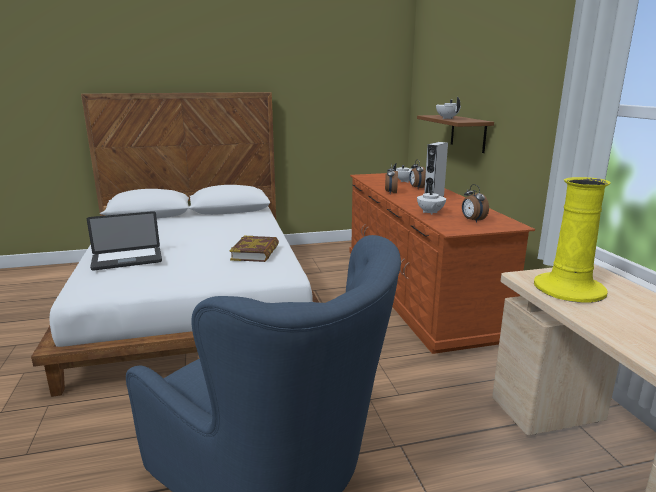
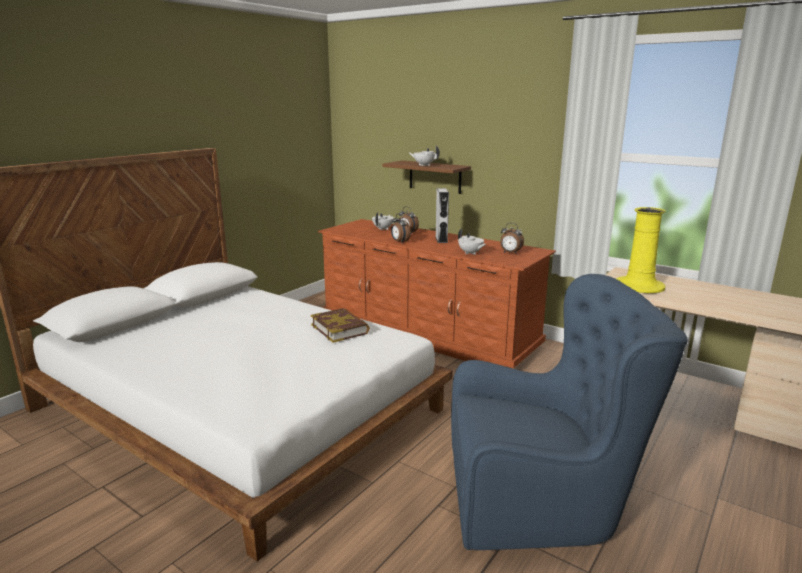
camera: 40 degrees left, 0 degrees up
laptop [87,211,162,271] -> none

